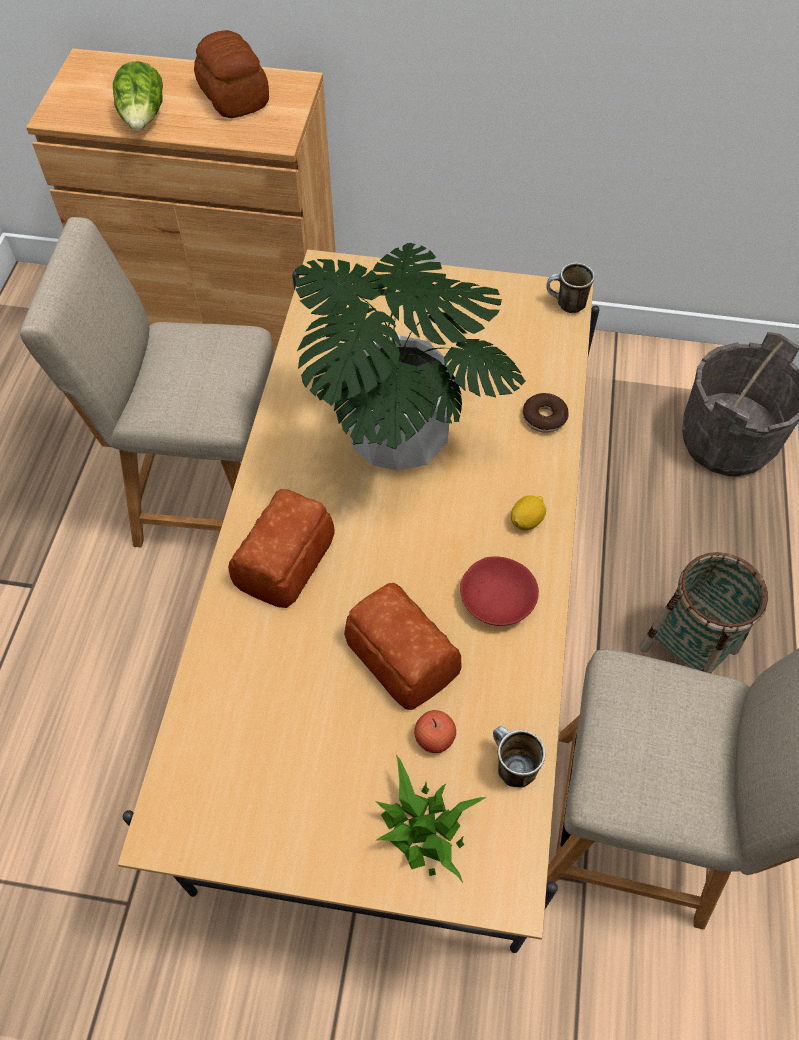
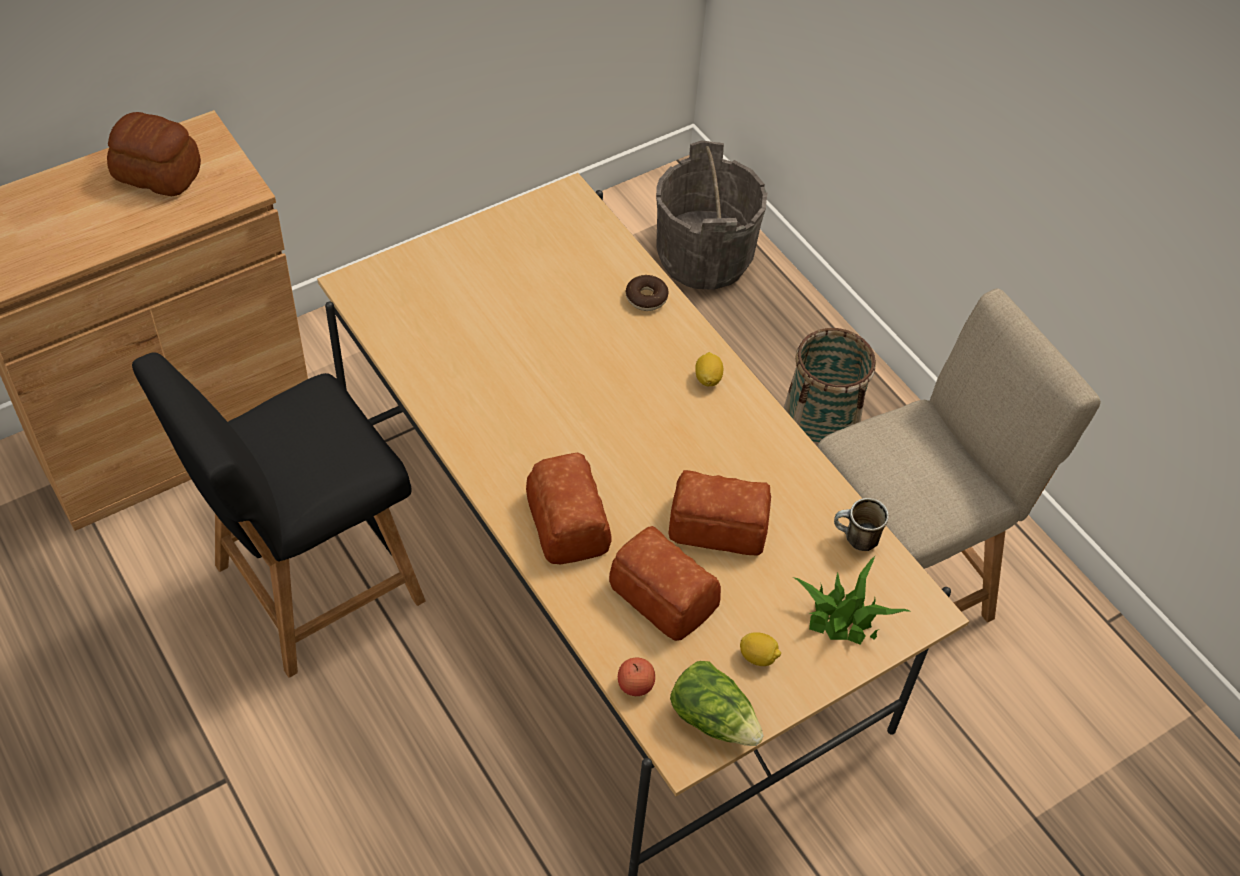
camera: 45 degrees left, 5 degrees down
beige chair [20,217,274,547] -> black chair [132,352,426,678]
lettuce [113,61,163,130] -> lettuce moved to [670,661,764,746]
potted plant [295,243,526,471] -> none
apple [414,710,456,753] -> apple moved to [618,657,655,696]
red bowl [460,557,539,626] -> none
mug [546,263,594,313] -> none
none -> bread [609,526,721,641]
none -> lemon [740,632,781,666]

